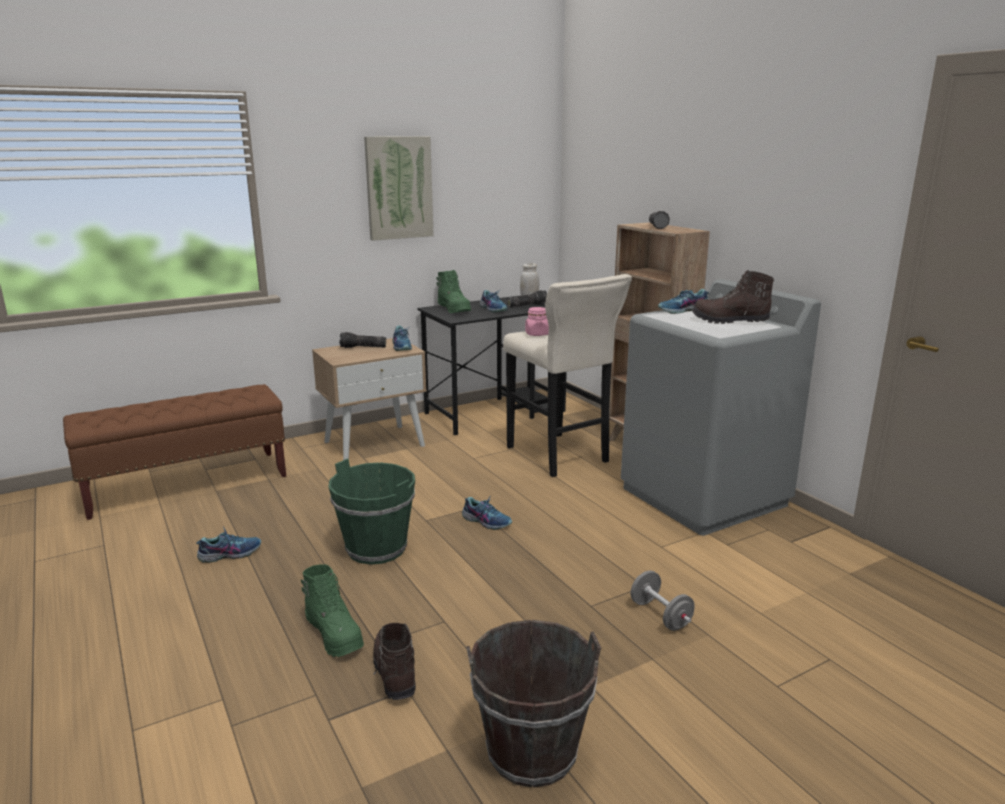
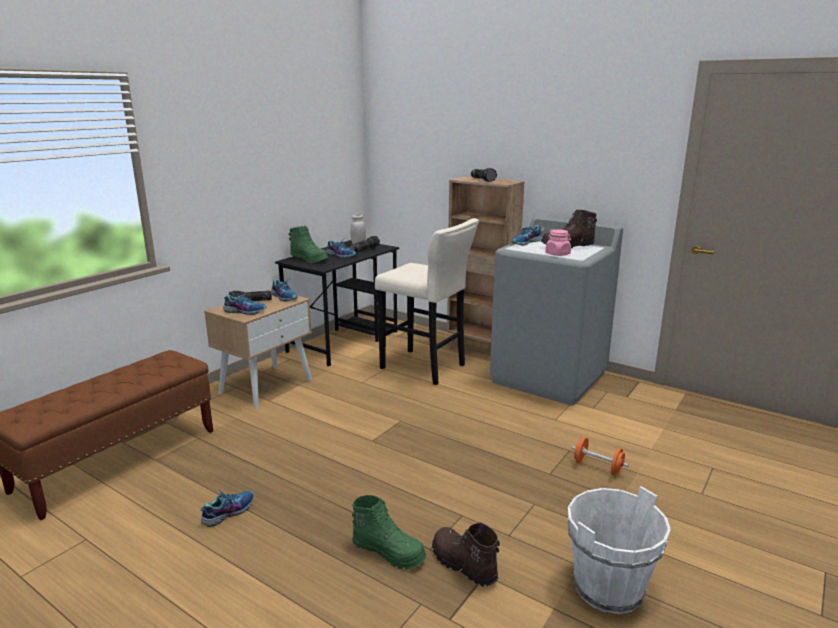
camera: 25 degrees left, 0 degrees up
green bucket [329,459,415,564] -> none
picture [364,137,434,241] -> none
shoe [462,495,512,530] -> shoe moved to [223,292,266,315]
brown bucket [466,620,601,788] -> white bucket [567,486,671,614]
pink jar [525,307,549,336] -> pink jar moved to [545,230,571,256]
grey dumbbell [631,571,695,631] -> orange dumbbell [571,437,629,476]

